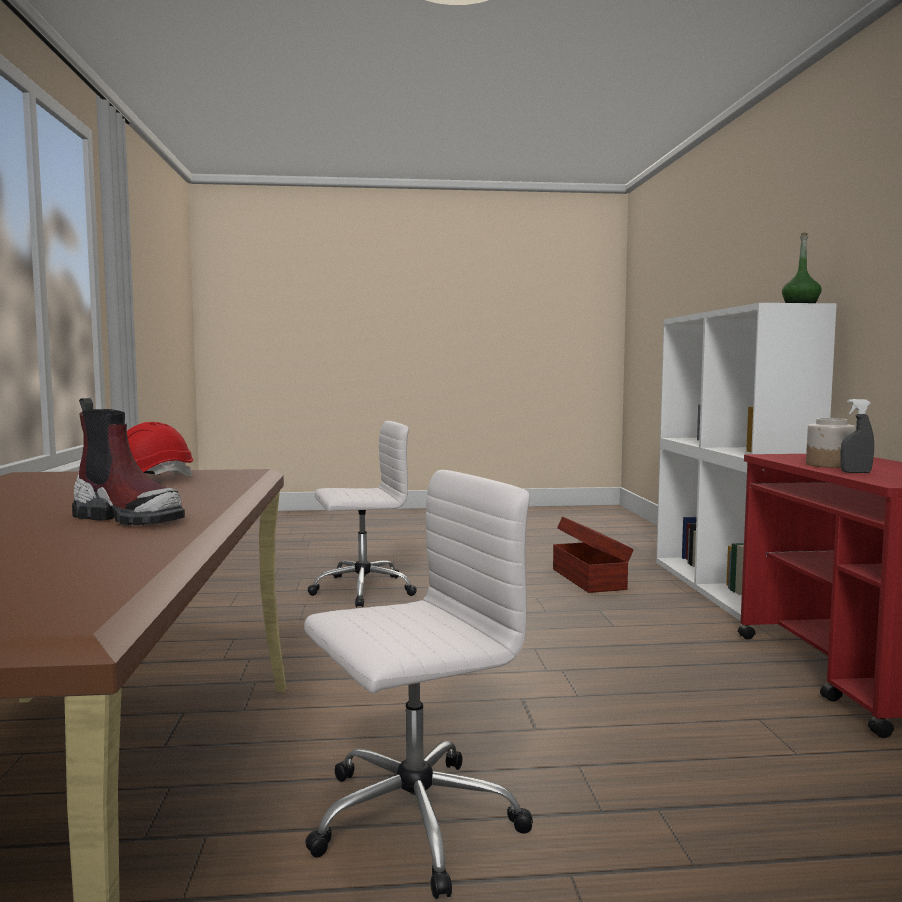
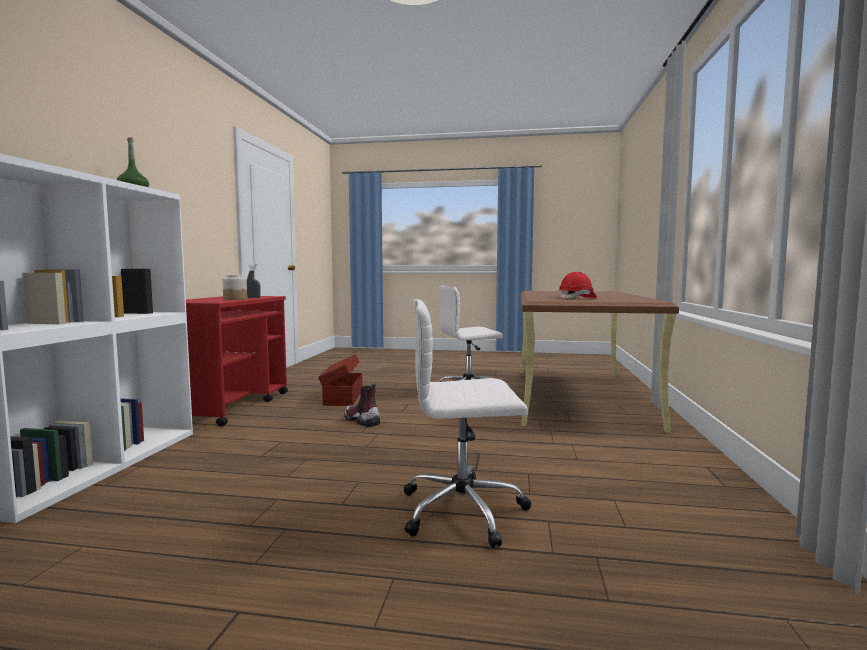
camera: 165 degrees left, 0 degrees up
boot [72,398,185,525] -> boot moved to [344,384,380,427]
brown storage box [553,517,634,593] -> brown storage box moved to [318,354,362,406]

